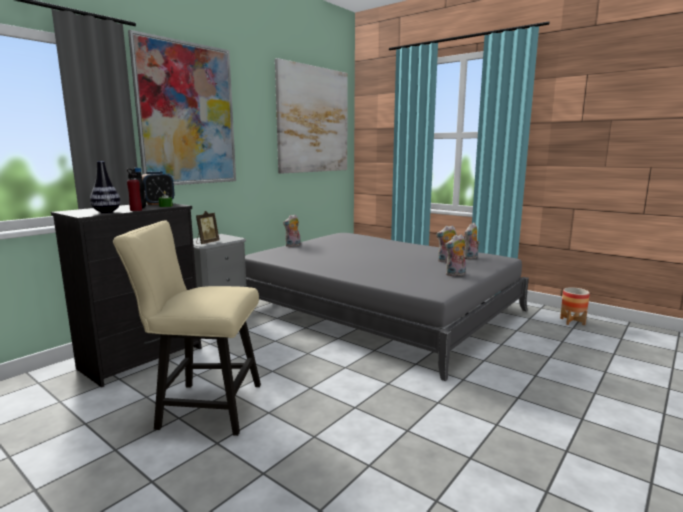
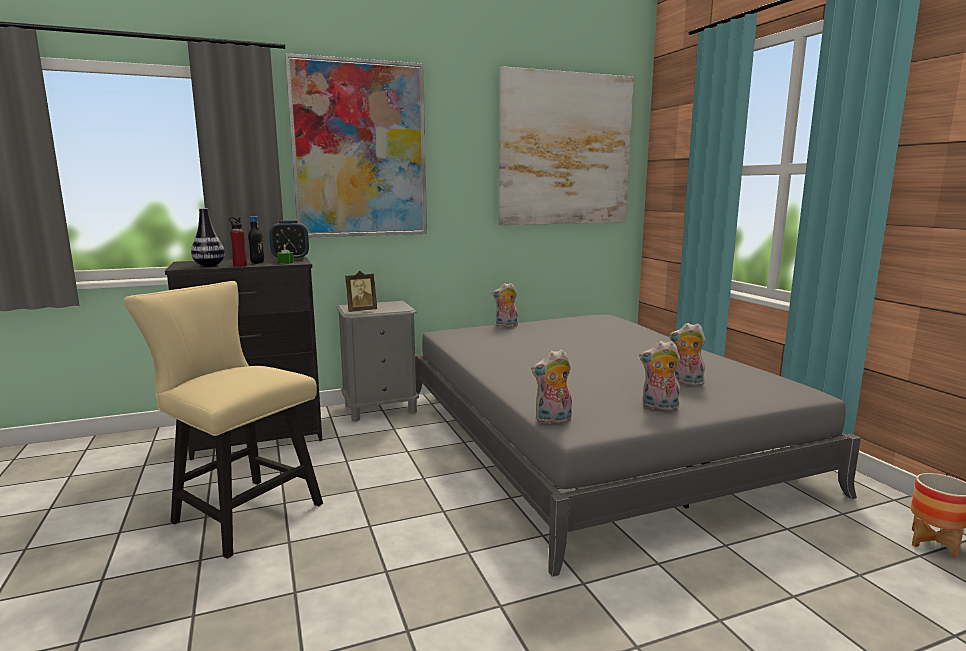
camera: 30 degrees right, 0 degrees up
plush toy [463,223,480,259] -> plush toy moved to [531,349,572,424]

